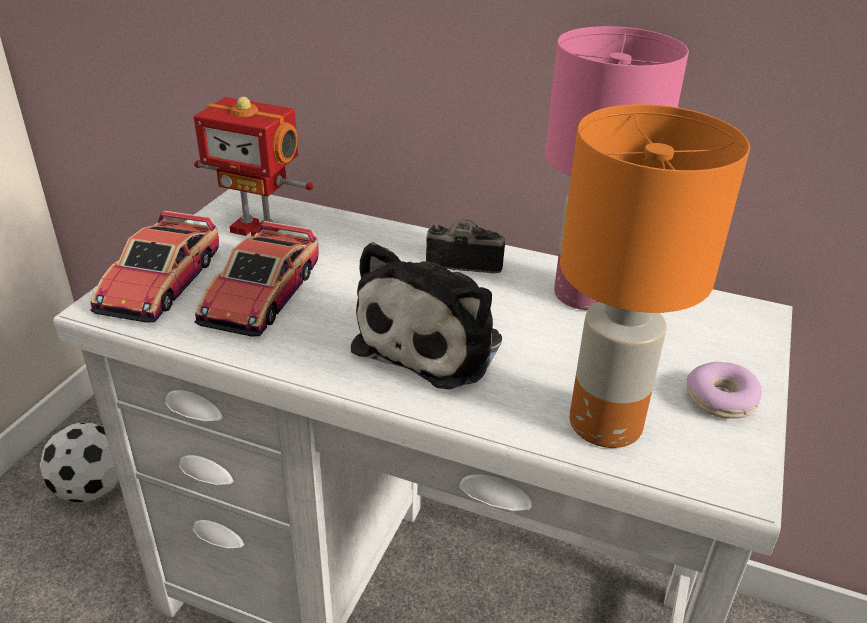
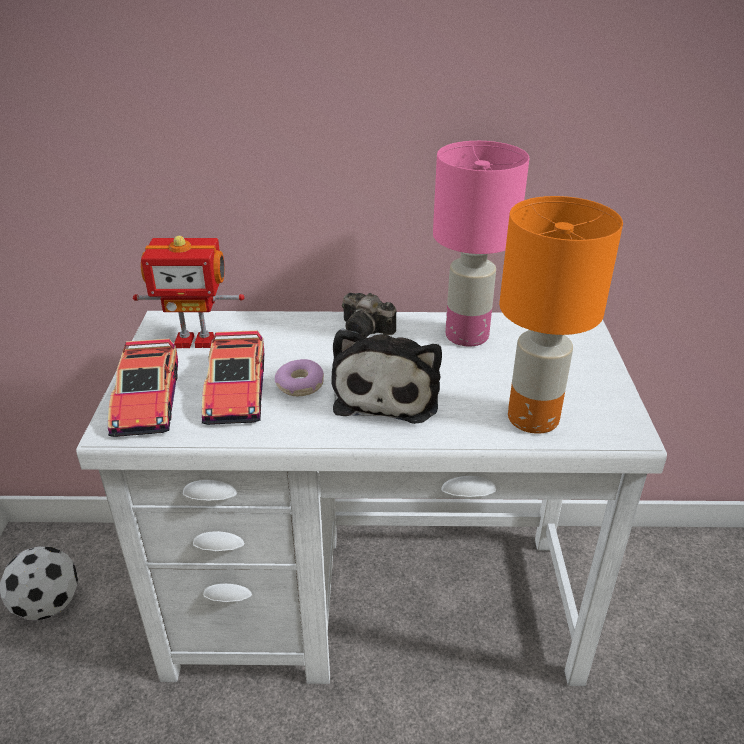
camera: 20 degrees left, 0 degrees up
camera [426,220,505,273] -> camera turned 135 degrees counterclockwise [342,293,396,337]
donut [686,362,762,419] -> donut moved to [275,359,324,396]

